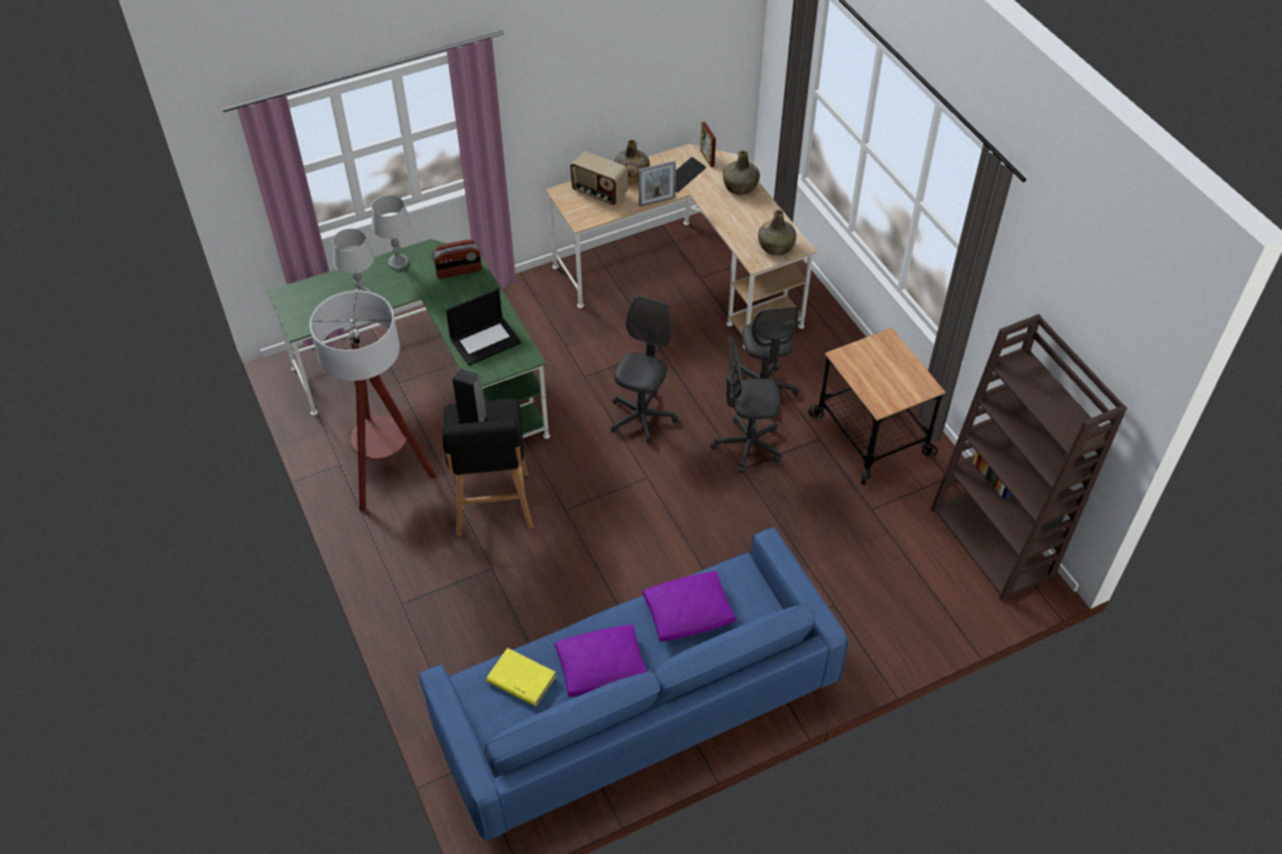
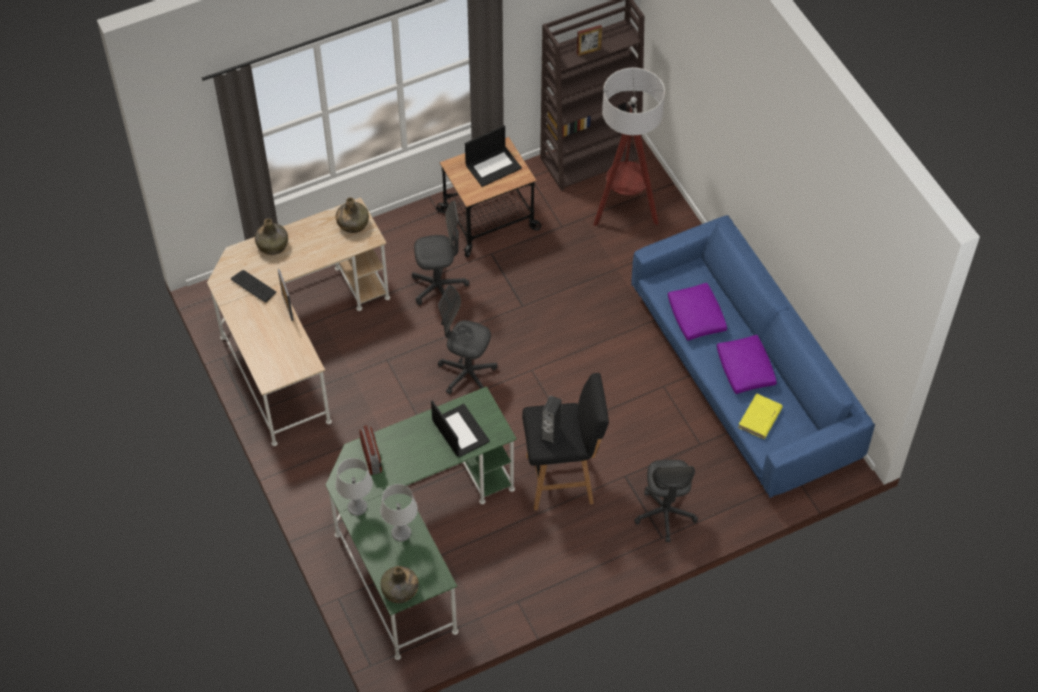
camera: 90 degrees left, 5 degrees up
floor lamp [310,290,436,512] -> floor lamp moved to [593,68,665,226]
radio [570,151,628,205] -> none
green bottle [614,140,650,183] -> green bottle moved to [381,566,419,603]
picture frame [700,122,716,167] -> picture frame moved to [577,25,602,56]
grey office chair [711,336,781,474] -> grey office chair moved to [634,460,698,542]
none -> laptop [465,125,522,187]

